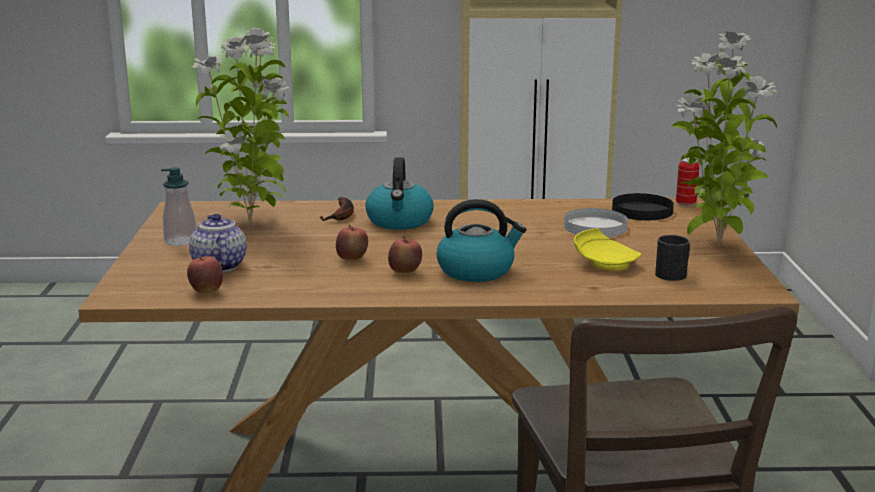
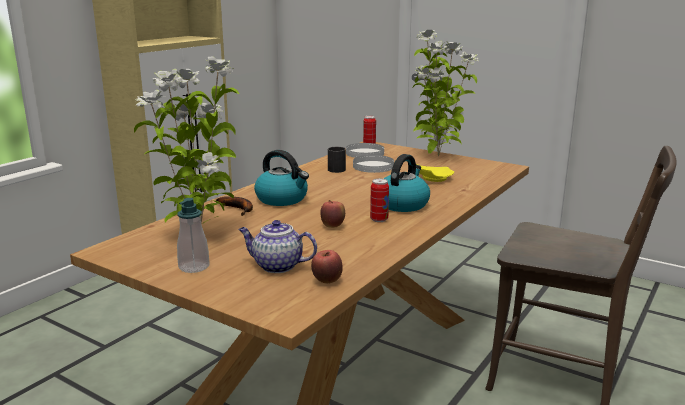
camera: 55 degrees left, 0 degrees up
apple [388,236,422,273] -> can [370,178,389,222]
black plate [612,193,674,220] -> white plate [346,143,384,158]
black mug [655,235,690,281] -> black mug moved to [328,147,346,173]

